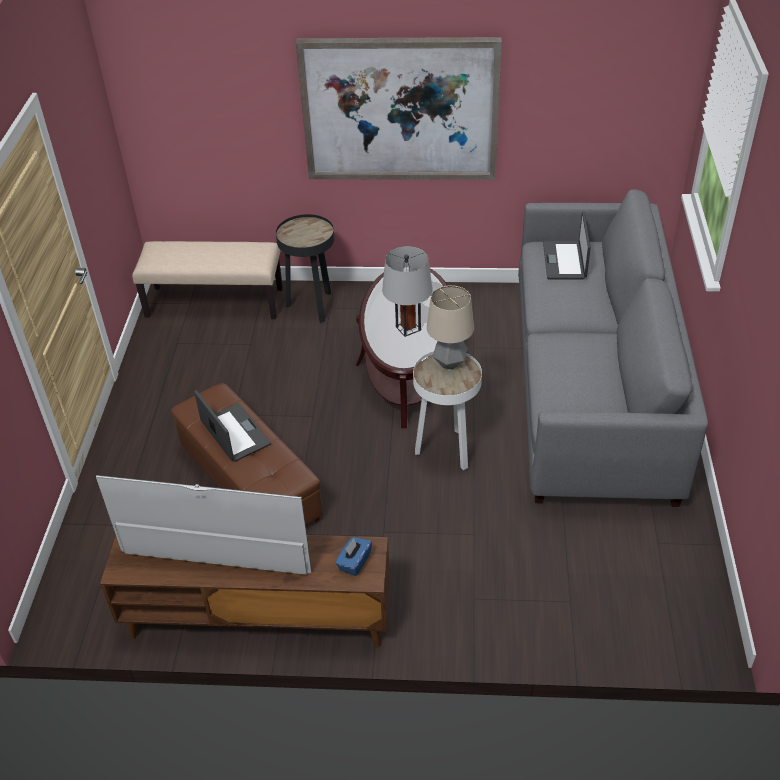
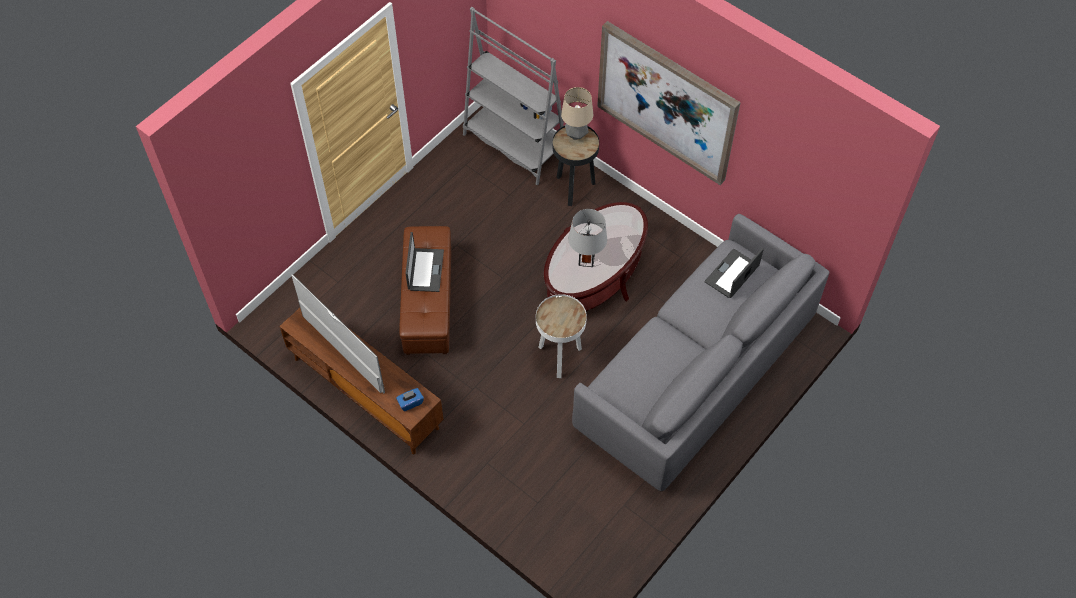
camera: 35 degrees right, 15 degrees up
beige bench [132,241,283,319] -> grey bookcase [463,7,564,185]
table lamp [427,285,474,370] -> table lamp moved to [561,87,593,140]

